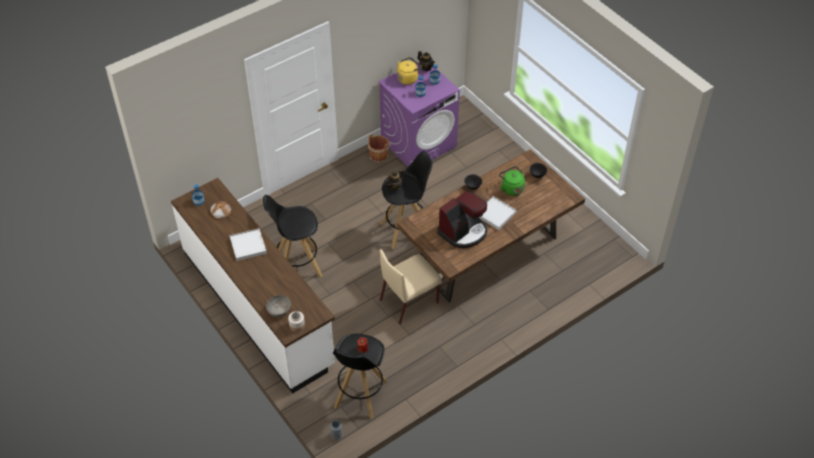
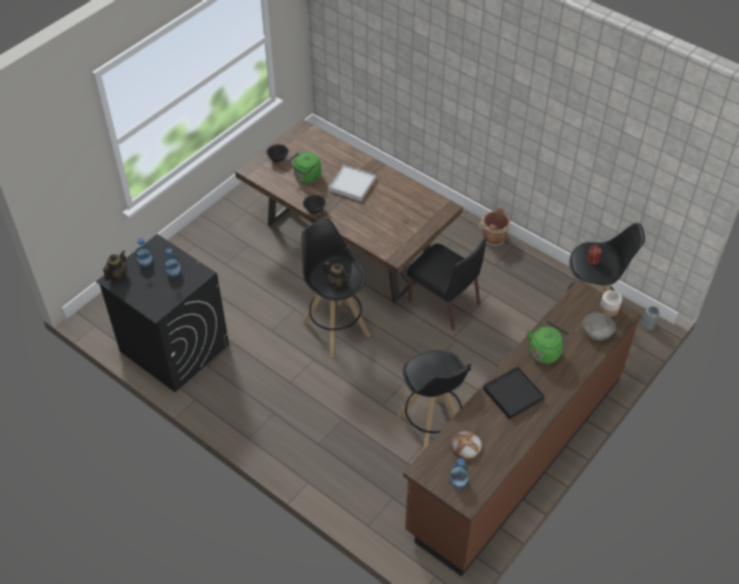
camera: 105 degrees left, 0 degrees up
white counter [171,178,335,394] -> brown counter [403,279,641,577]
white tray [230,228,267,261] -> black tray [483,366,544,419]
brown bucket [368,134,391,163] -> brown bucket moved to [479,207,510,247]
purple washing machine [378,62,460,167] -> black washing machine [96,234,229,392]
beige chair [380,249,442,324] -> black chair [407,238,487,330]
yellow kettle [397,57,422,85] -> none
coffee machine [437,191,488,248] -> none
none -> green kettle [527,320,570,364]

